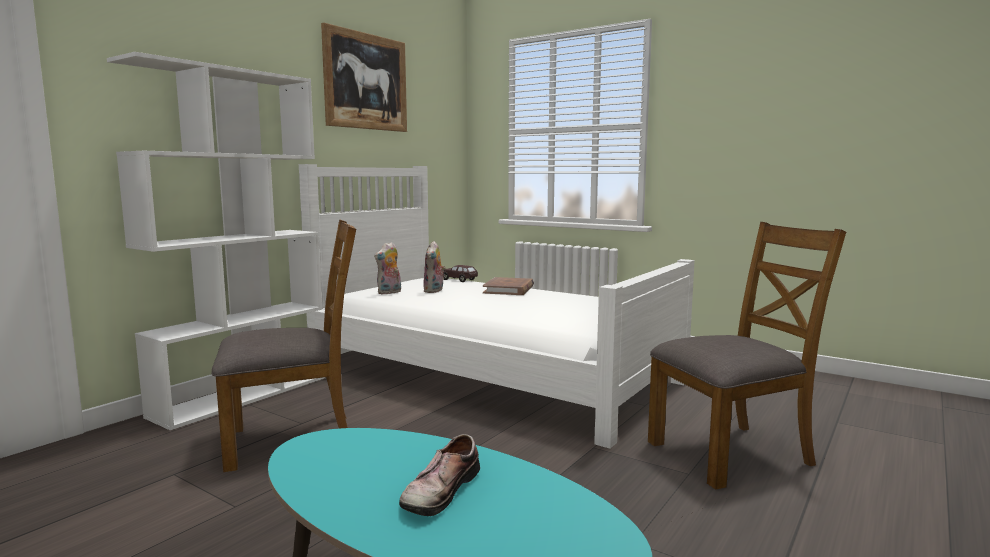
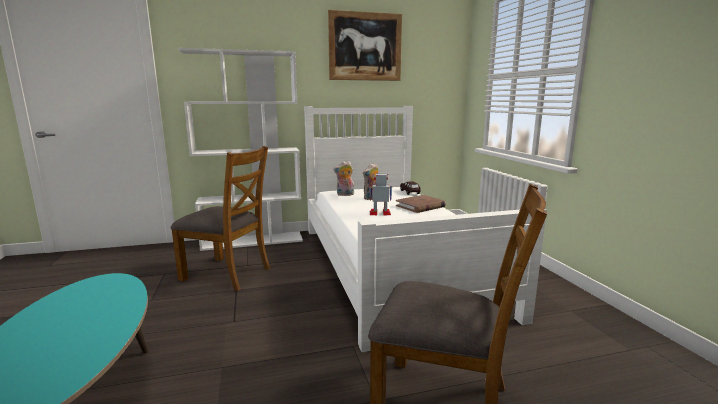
camera: 40 degrees right, 5 degrees up
shoe [399,434,480,516] -> none
none -> toy robot [370,174,392,215]

